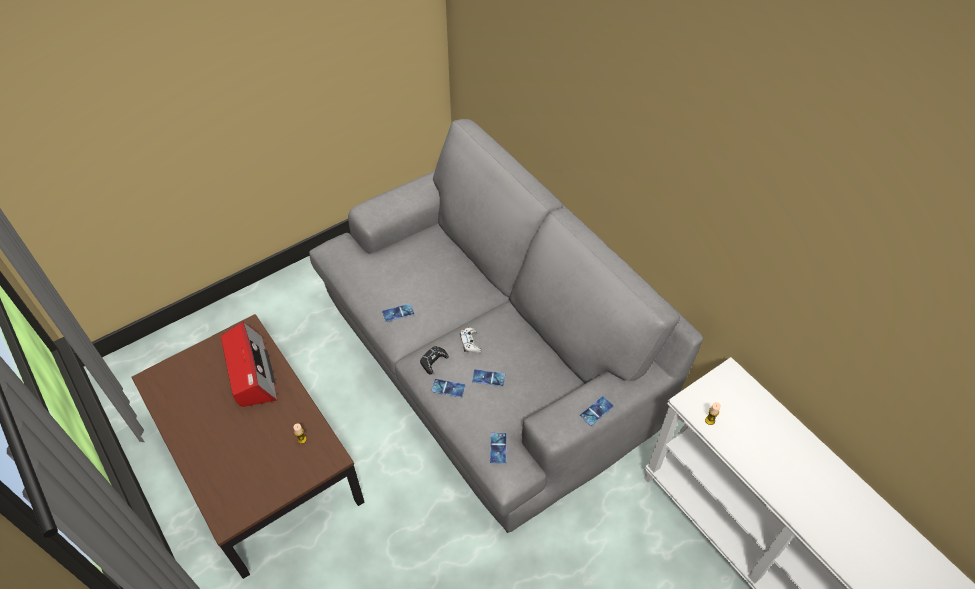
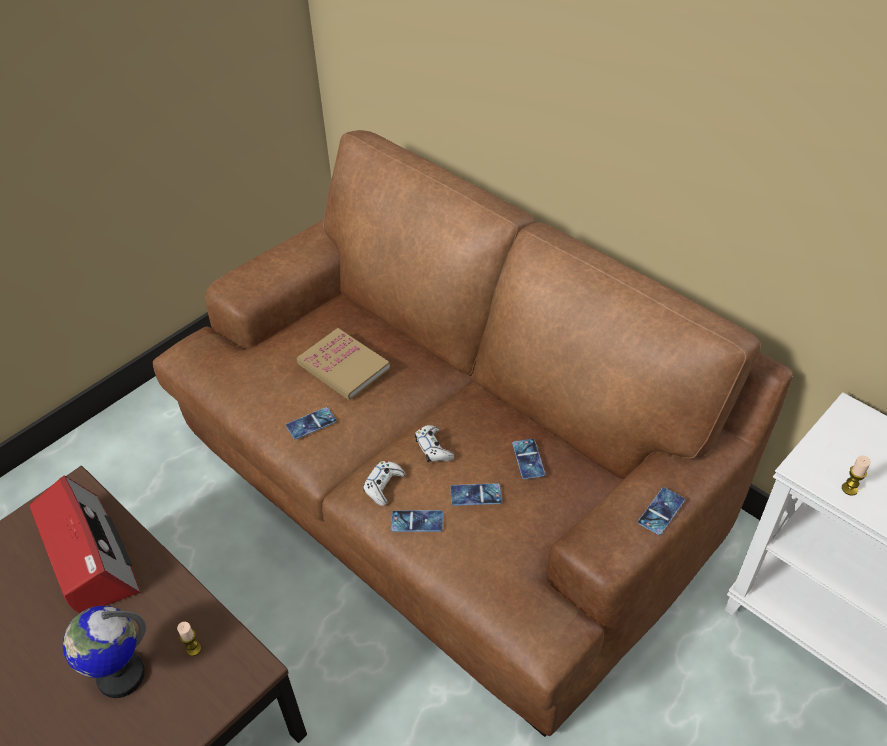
camera: 10 degrees left, 5 degrees down
grey sofa [309,119,703,533] -> brown sofa [153,130,793,737]
black game controller [420,346,449,375] -> white game controller [363,461,405,506]
phone [490,433,507,464] -> phone moved to [512,439,545,479]
none -> globe [63,606,146,698]
none -> book [297,328,390,400]

